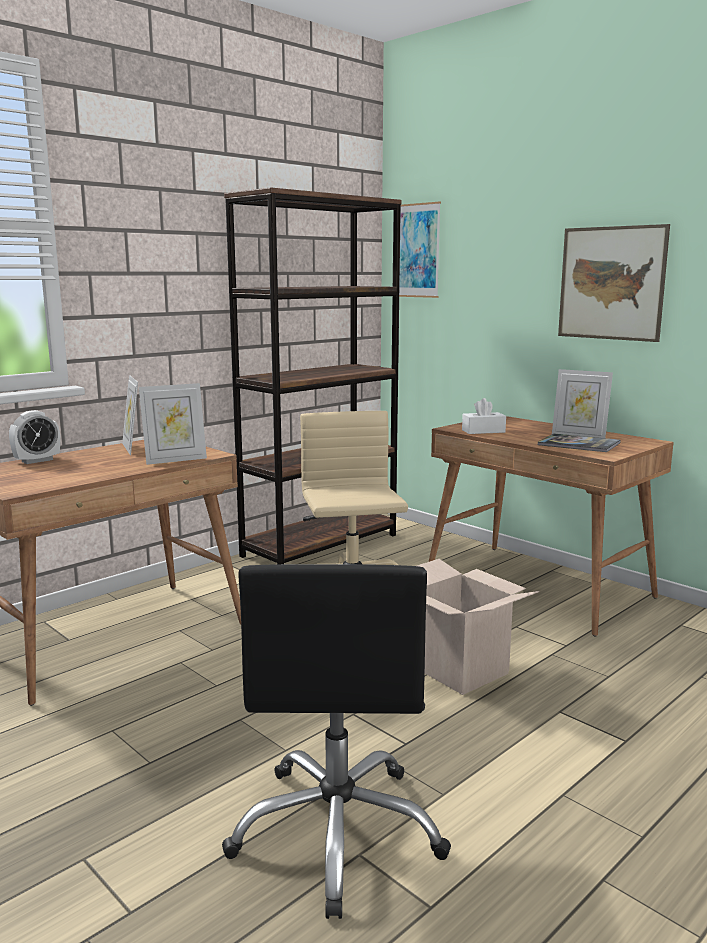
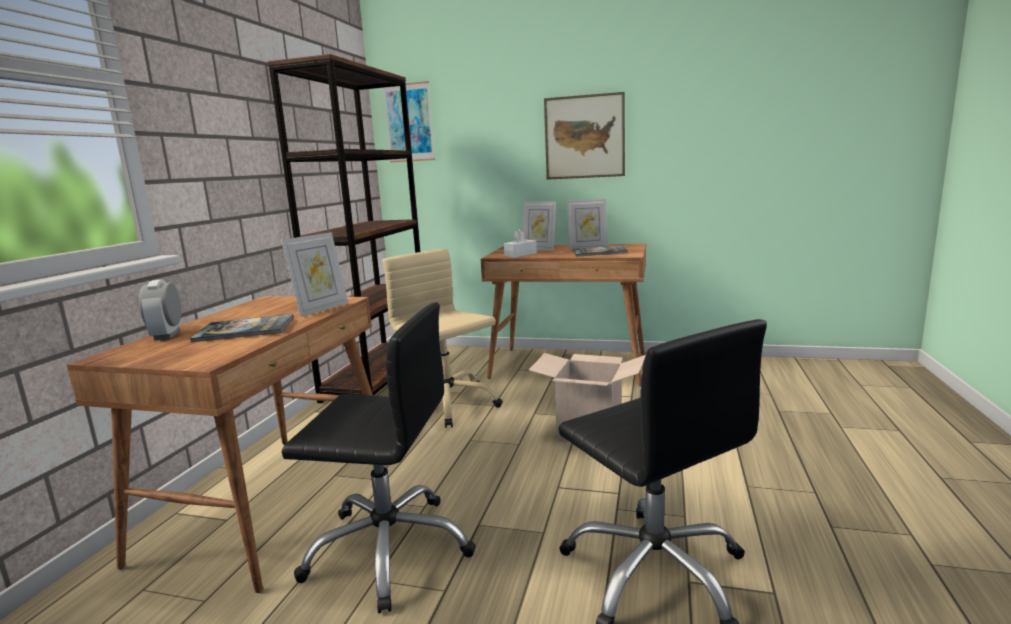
camera: 30 degrees left, 0 degrees up
alarm clock [9,410,60,464] -> alarm clock turned 150 degrees clockwise [139,280,181,341]
picture frame [123,375,138,455] -> picture frame moved to [522,201,556,251]
none -> book [190,314,294,342]
none -> black office chair [282,302,476,613]

